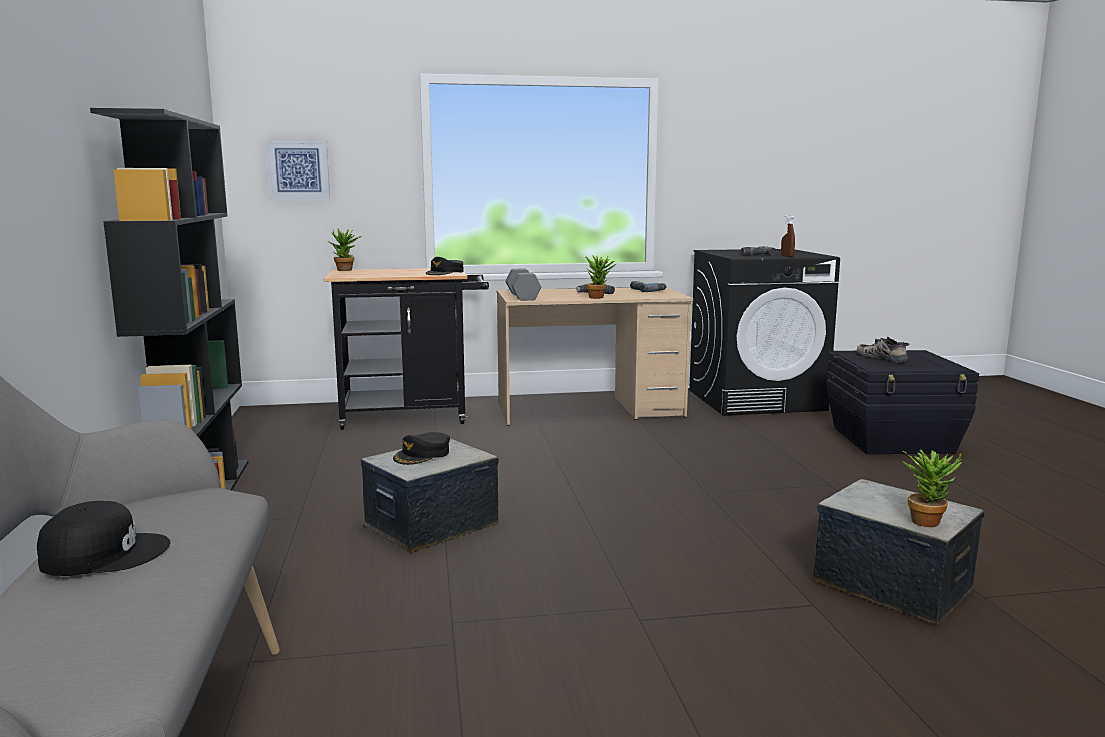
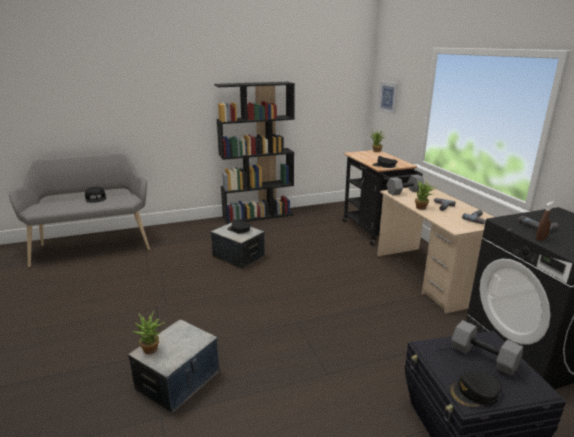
camera: 80 degrees right, 10 degrees up
shoe [857,337,910,363] -> grey dumbbell [451,320,523,376]
none -> black cap [449,371,502,407]

